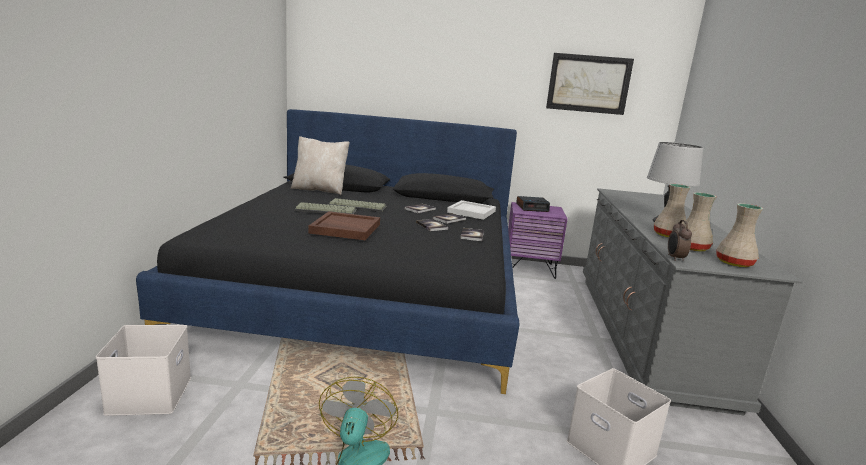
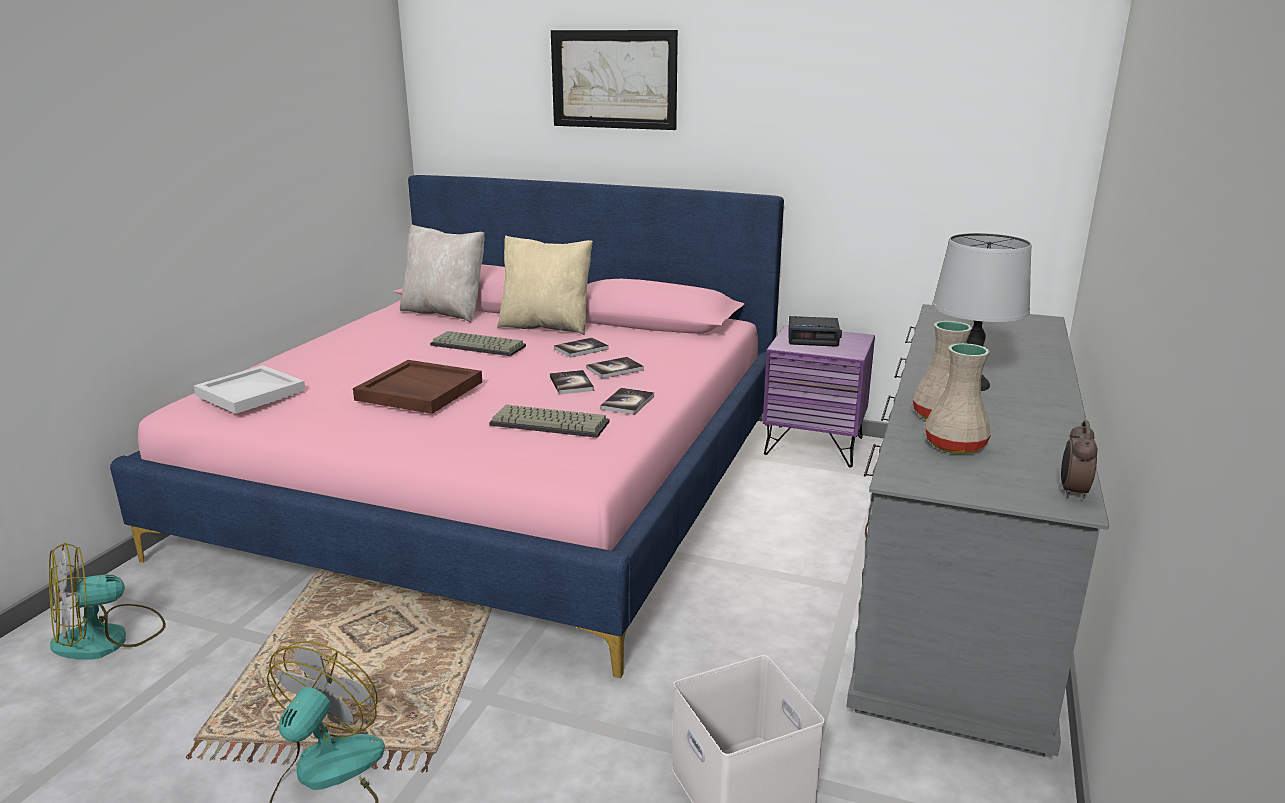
camera: 15 degrees right, 5 degrees up
white storage box [96,325,191,416] -> fan [49,543,166,660]
black bed [136,109,519,394] -> pink bed [110,175,784,678]
keyboard [294,202,357,214] -> keyboard moved to [489,405,610,438]
white tray [447,200,496,220] -> white tray moved to [194,365,306,414]
picture [546,53,634,115] -> picture moved to [551,30,678,130]
alarm clock [668,220,692,261] -> alarm clock moved to [1061,420,1098,499]
beige vase [716,203,763,267] -> none
none -> beige pillow [497,235,593,335]

